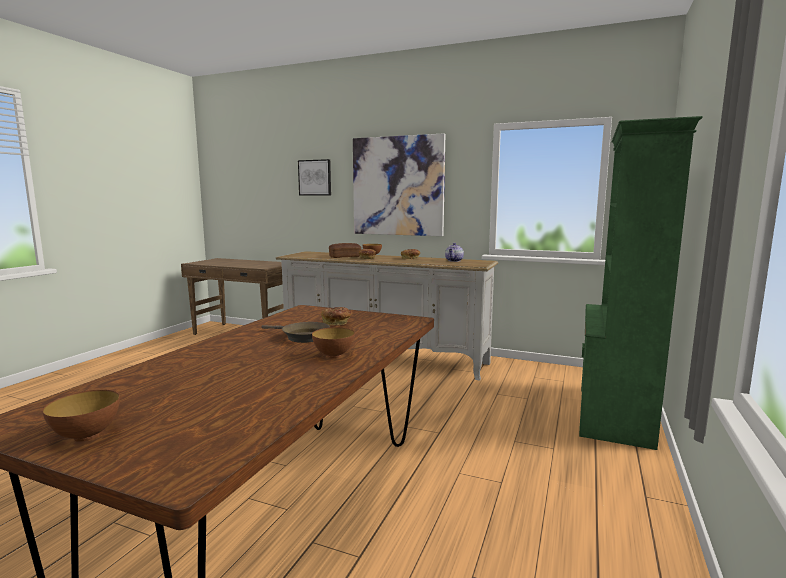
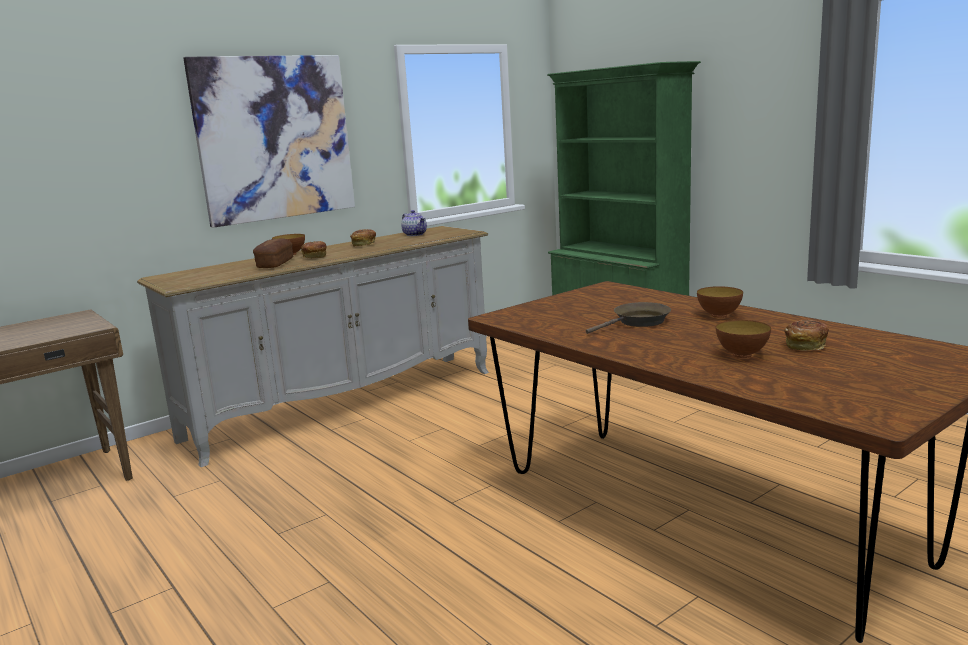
camera: 60 degrees left, 5 degrees up
bowl [43,390,120,442] -> bowl moved to [716,320,771,358]
picture [298,159,331,196] -> none
bread [321,307,352,325] -> bread moved to [784,320,829,350]

